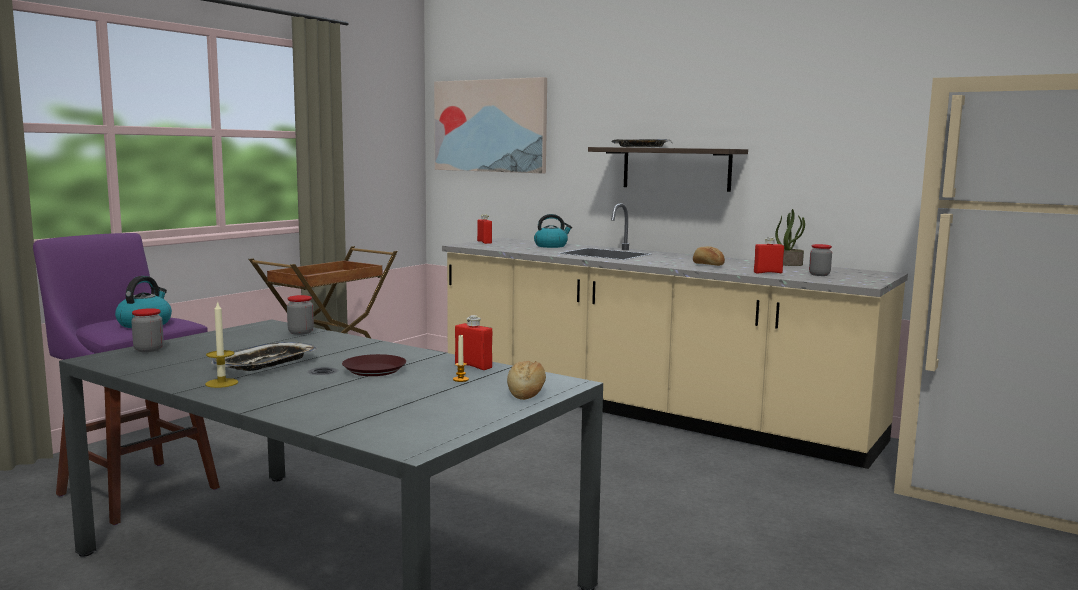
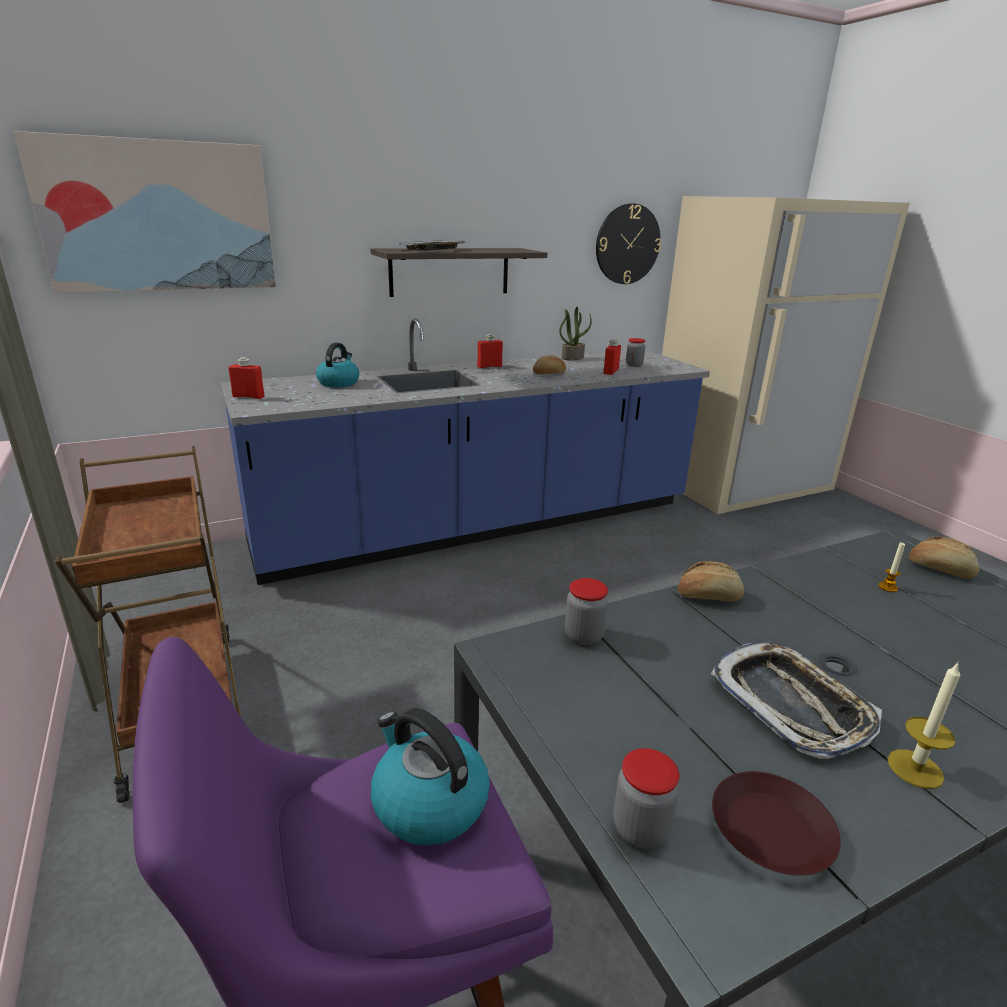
camera: 60 degrees left, 15 degrees up
brown plate [342,354,406,376] -> brown plate moved to [712,771,841,876]
beige counter [442,203,908,469] -> blue counter [220,319,710,585]
red bottle [455,315,492,370] -> red bottle moved to [477,334,503,368]
none -> wall clock [596,203,661,284]
none -> bread [678,561,744,601]

